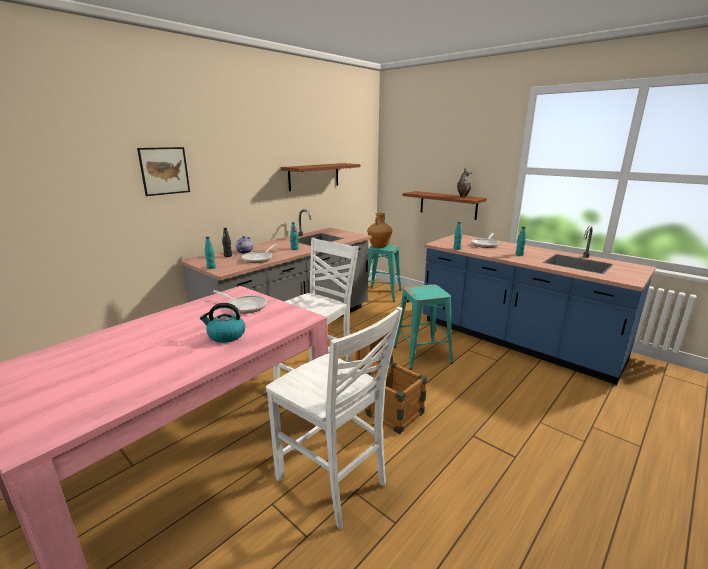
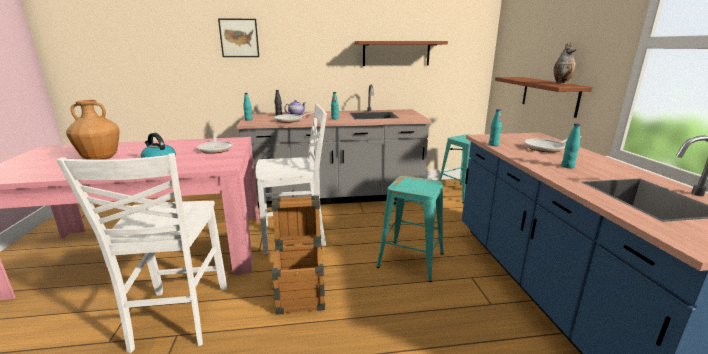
camera: 40 degrees right, 0 degrees up
brown vase [367,213,393,248] -> brown vase moved to [66,100,120,160]

